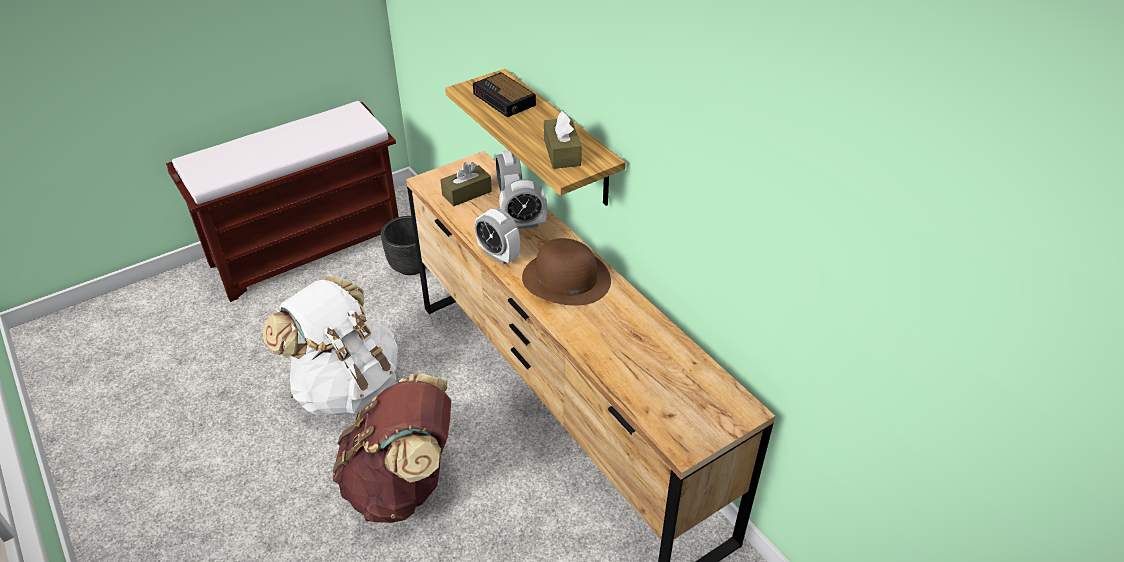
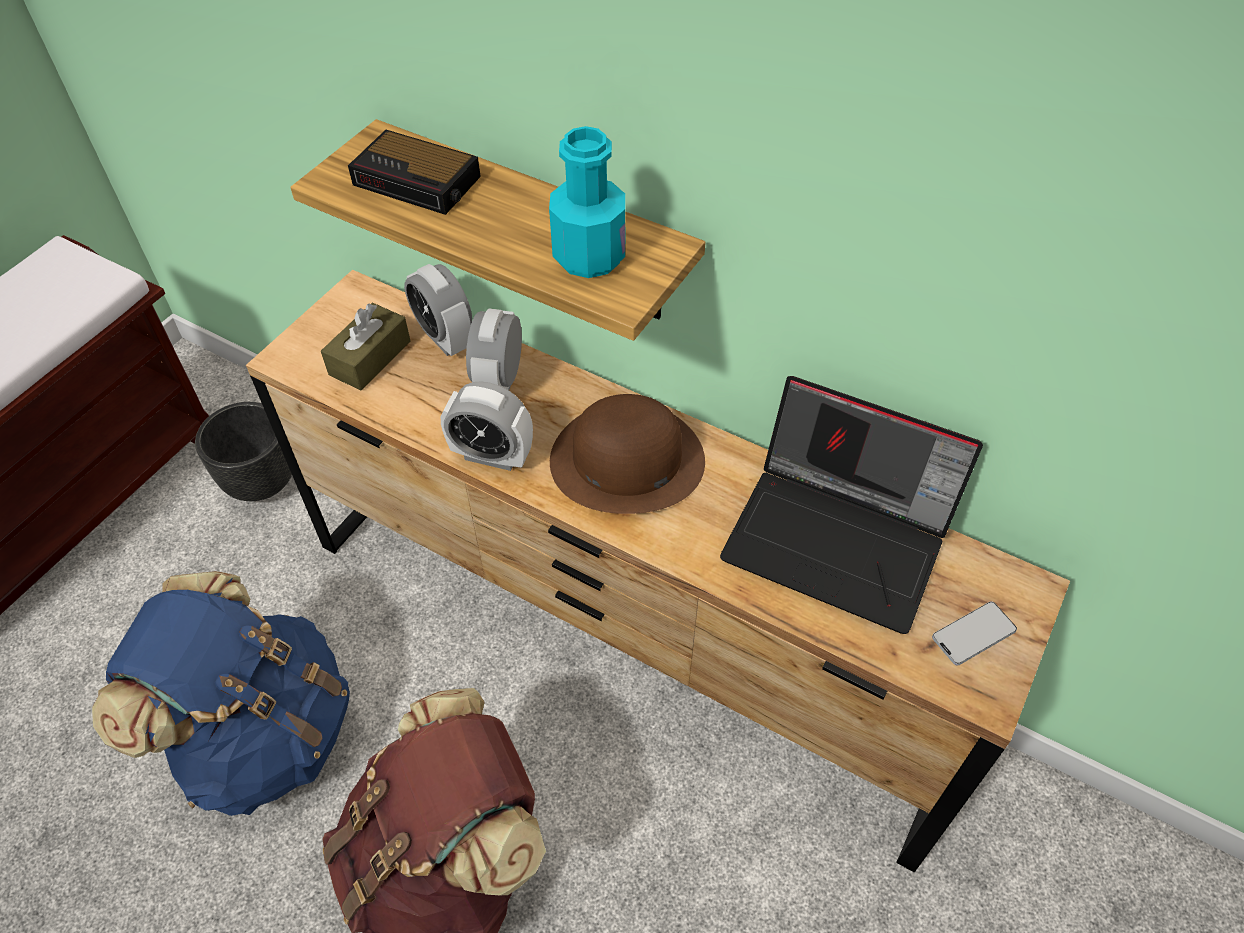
camera: 25 degrees left, 10 degrees up
white backpack [262,276,398,416] -> blue backpack [92,571,350,816]
alarm clock [499,179,547,229] -> alarm clock turned 135 degrees clockwise [466,308,522,390]
brown tissue box [544,111,582,169] -> turquoise bottle [549,126,625,278]
none -> laptop [720,376,983,634]
none -> phone [932,601,1017,666]

